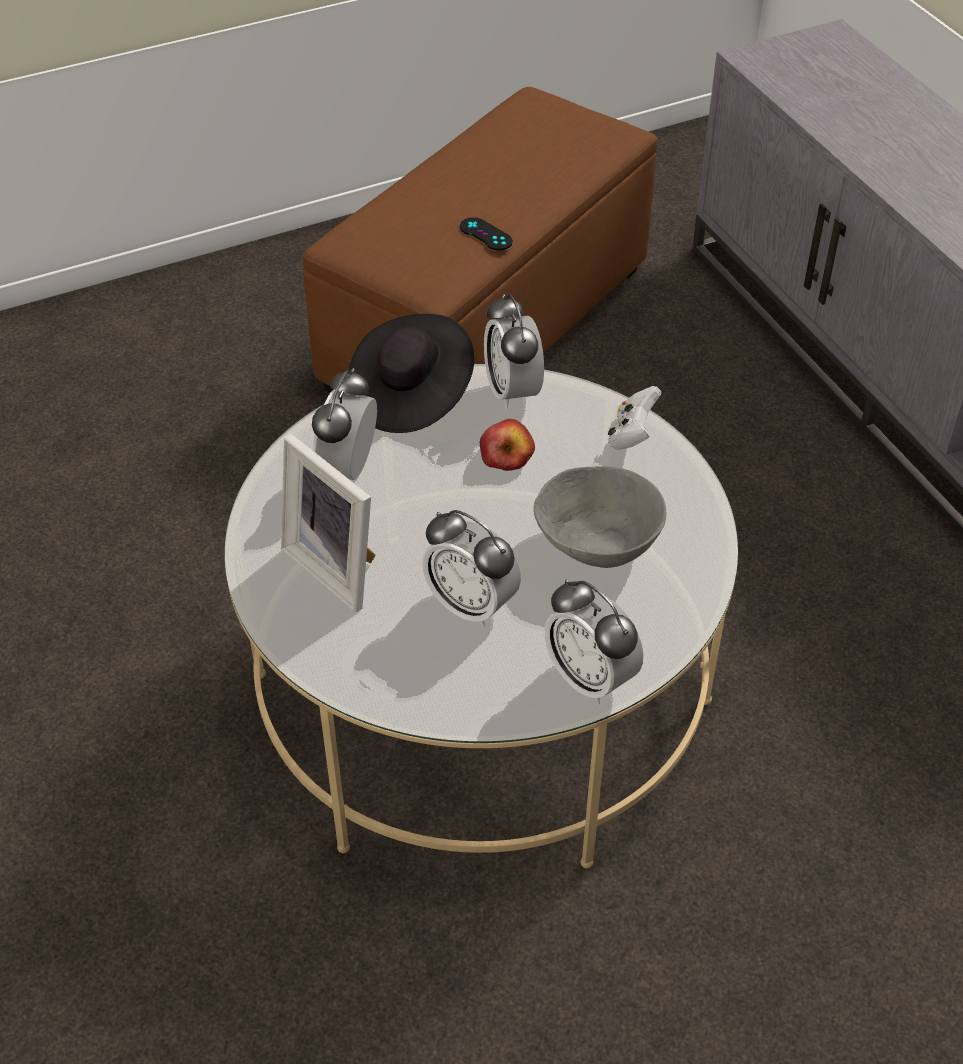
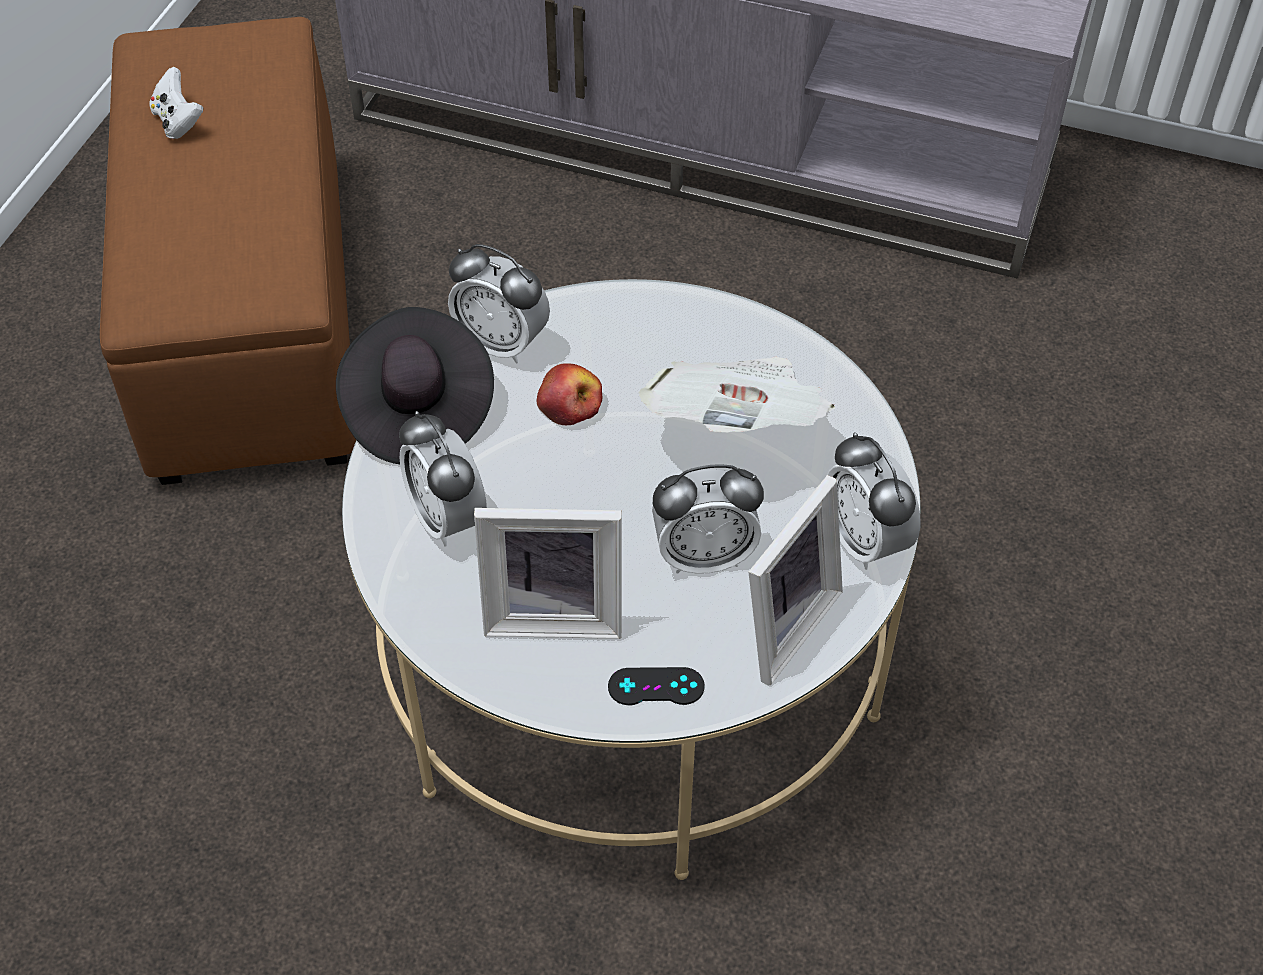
camera: 45 degrees left, 5 degrees up
black game controller [460,217,513,250] -> black game controller moved to [608,667,705,705]
grey bowl [534,466,666,568] -> newspaper [639,357,836,433]
alarm clock [544,579,643,705] -> alarm clock turned 60 degrees clockwise [827,432,920,570]
white game controller [608,386,662,450] -> white game controller moved to [149,67,203,139]
none -> picture frame [749,475,843,685]

